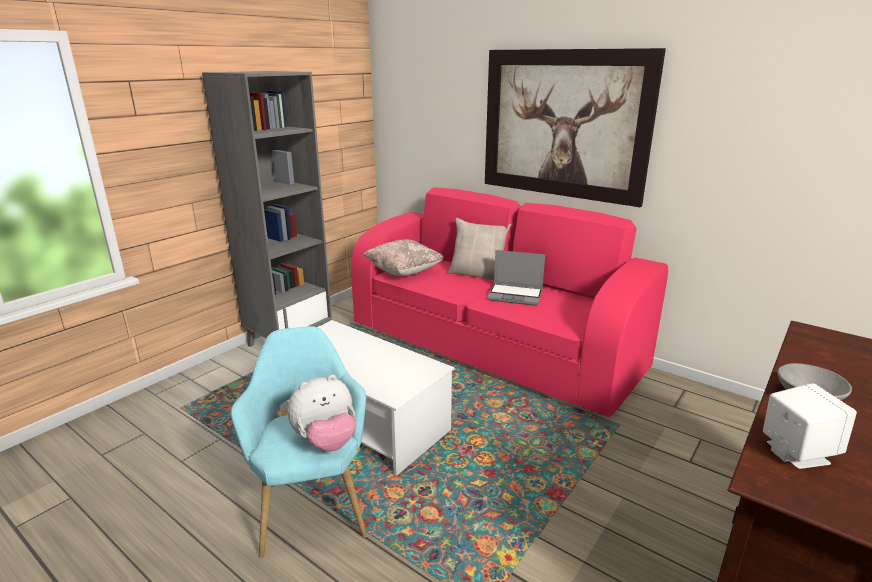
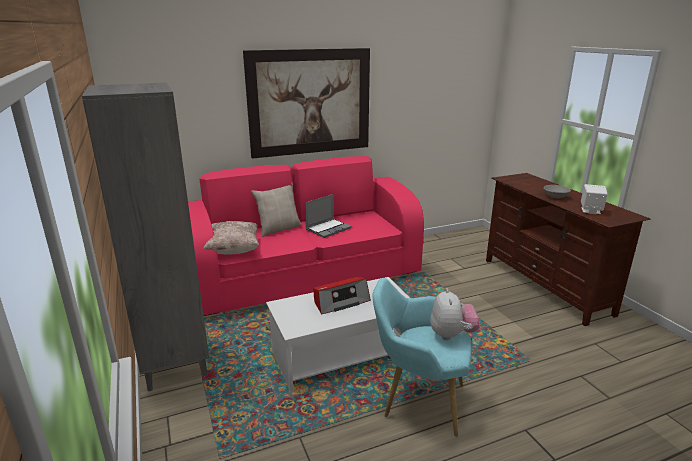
camera: 60 degrees left, 0 degrees up
none -> radio [314,277,371,314]

